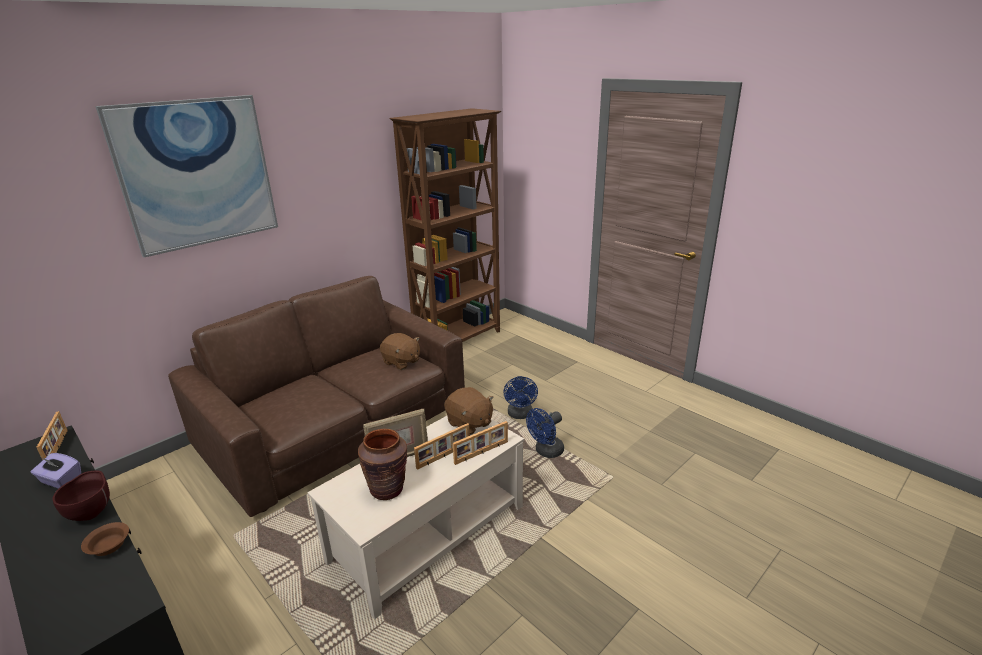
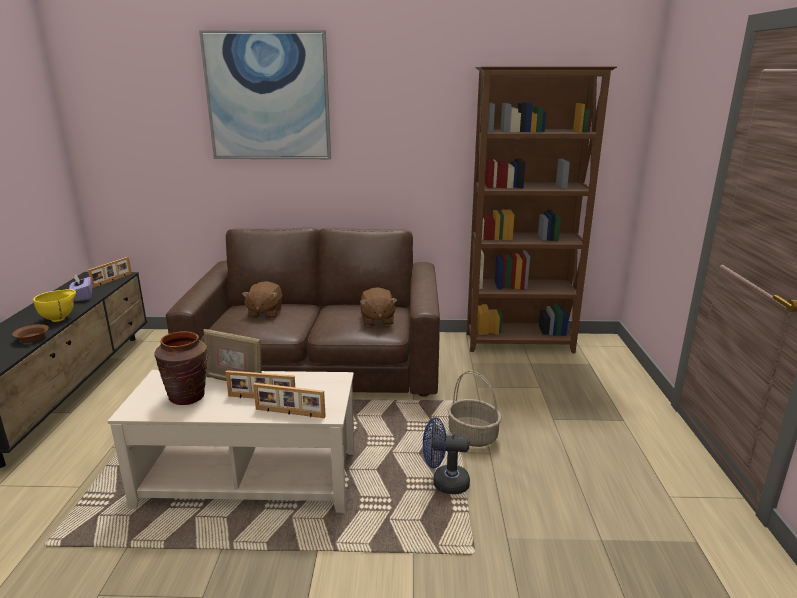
camera: 45 degrees right, 5 degrees down
brown bowl [52,471,110,521] -> yellow bowl [33,289,76,322]
brown plush toy [444,387,494,435] -> brown plush toy moved to [242,281,283,319]
blue fan [503,376,538,419] -> basket [447,370,502,447]

